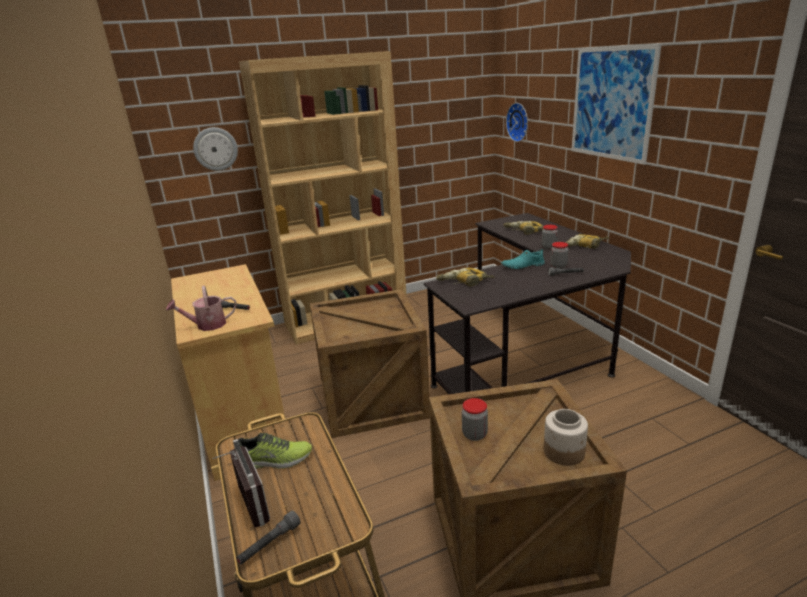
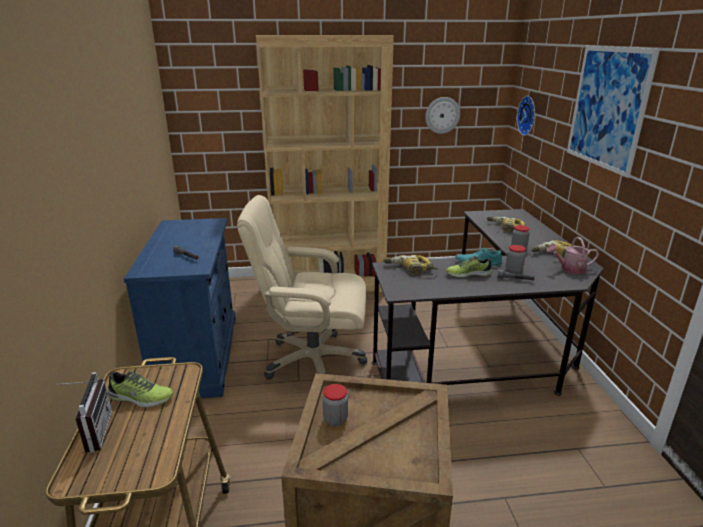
camera: 15 degrees right, 0 degrees up
watering can [166,286,237,331] -> watering can moved to [547,237,599,274]
beige cabinet [171,264,284,481] -> blue cabinet [124,218,236,400]
wall clock [193,127,238,171] -> wall clock moved to [425,97,460,134]
grey flashlight [236,511,301,565] -> none
crate [310,289,430,438] -> beige office chair [237,195,367,379]
jar [544,409,588,466] -> none
none -> shoe [446,256,492,278]

